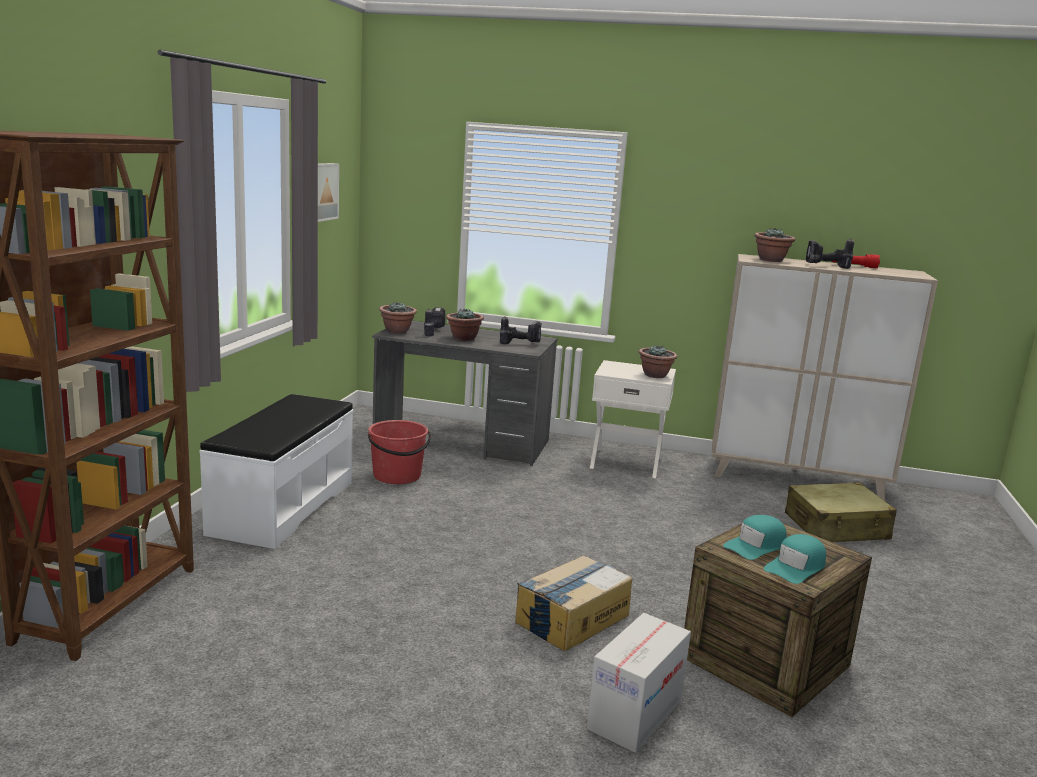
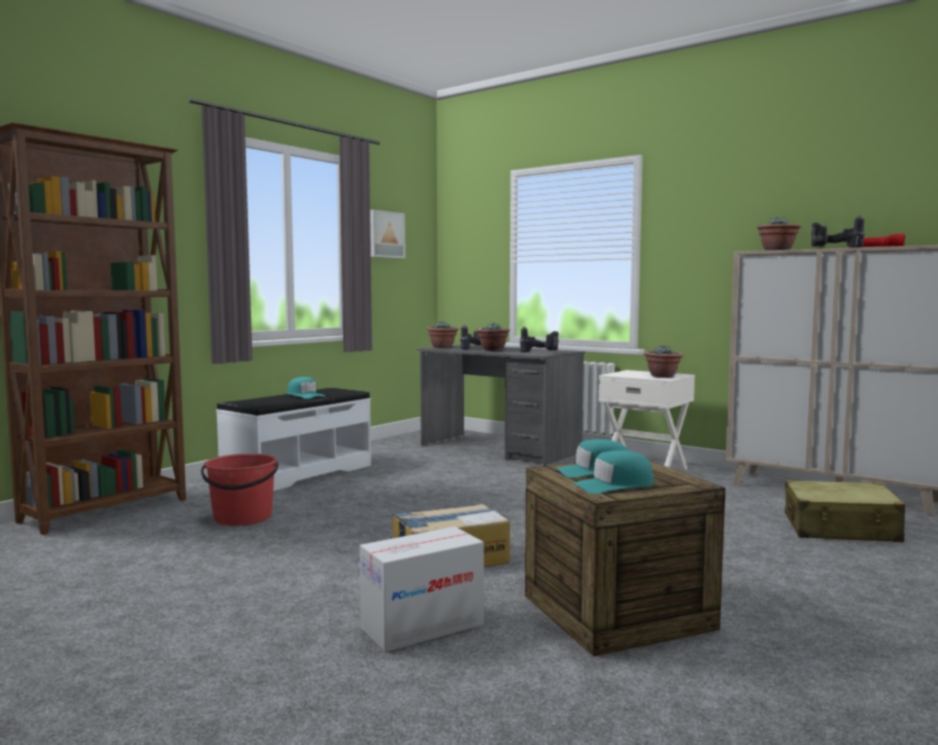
camera: 25 degrees right, 10 degrees down
red bucket [368,420,431,484] -> red bucket moved to [201,454,278,526]
none -> turquoise cap [288,377,325,399]

